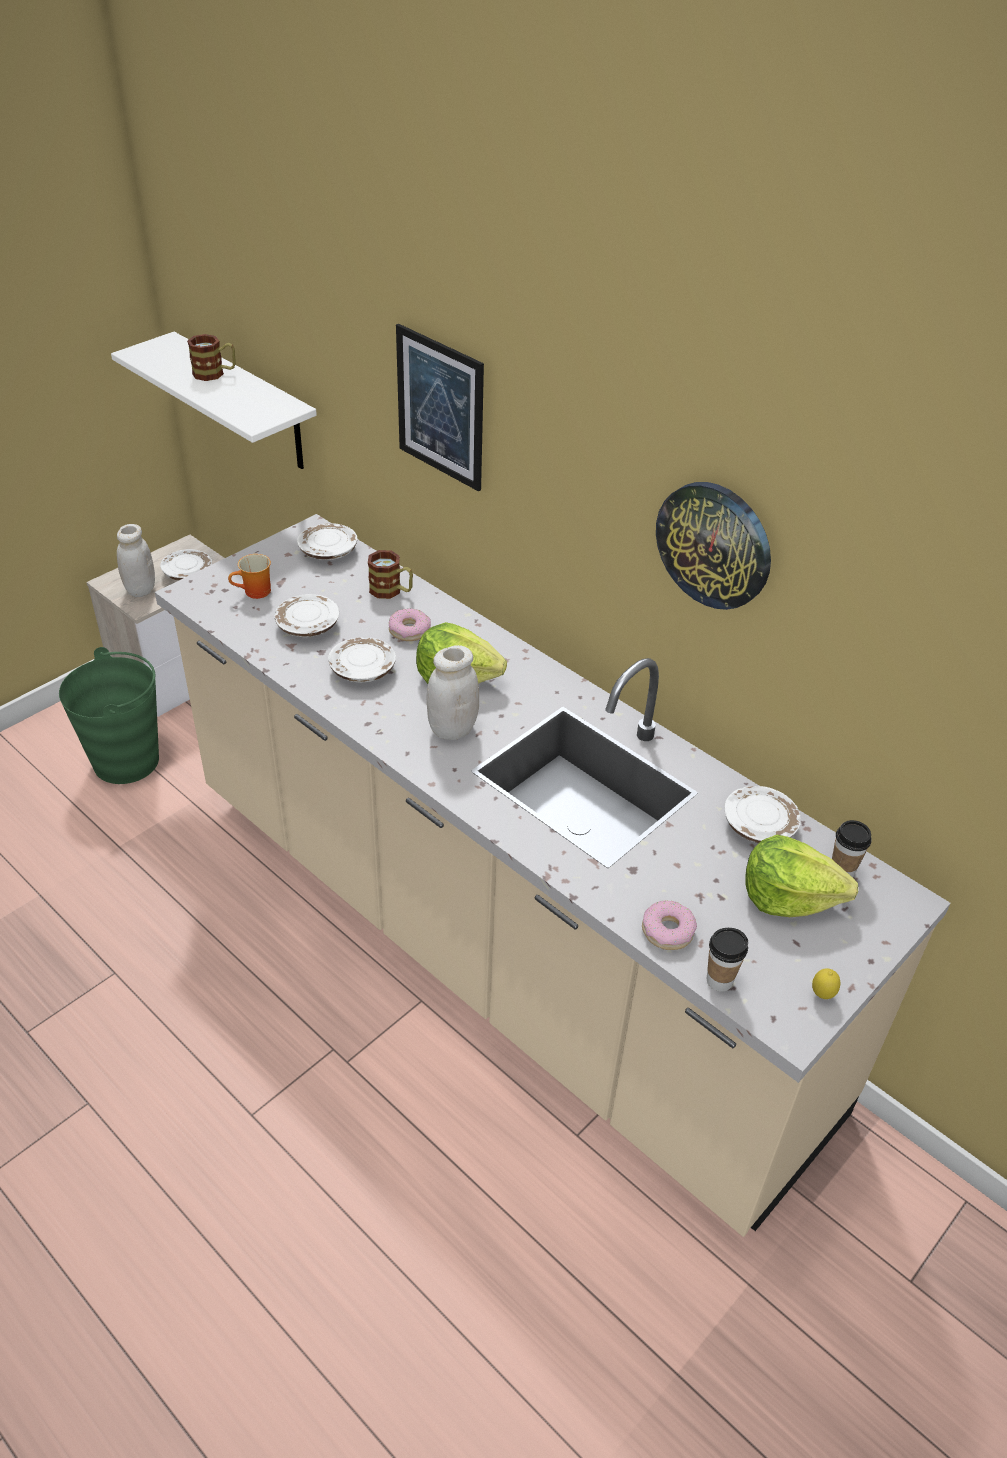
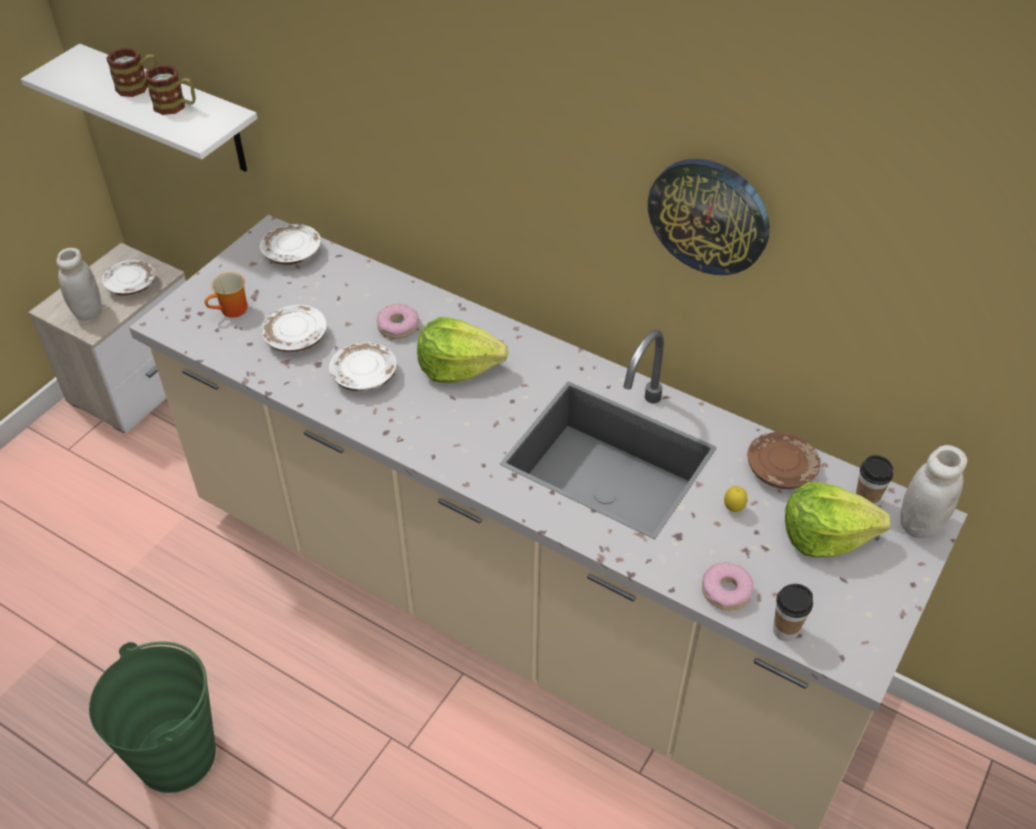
camera: 10 degrees left, 5 degrees up
green bucket [59,647,159,784] -> green bucket moved to [89,641,216,793]
mug [368,550,413,599] -> mug moved to [145,65,196,115]
picture [396,324,484,491] -> none
white jar [426,645,479,740] -> white jar moved to [901,445,967,539]
white plate [724,786,801,843] -> brown plate [747,432,820,489]
lemon [812,968,840,999] -> lemon moved to [724,486,747,512]

